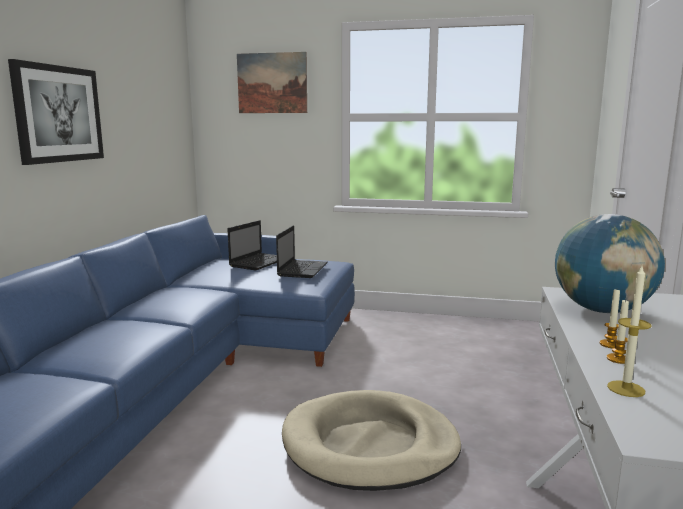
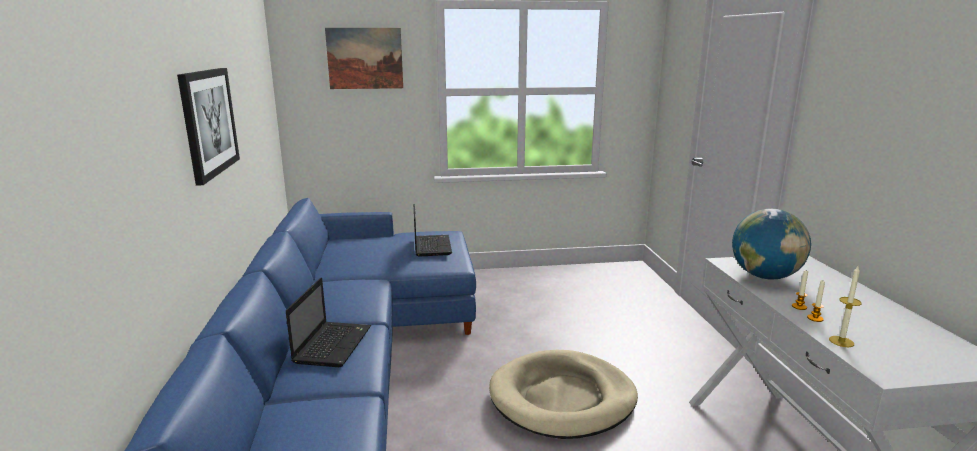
camera: 20 degrees left, 5 degrees up
laptop [227,220,277,271] -> laptop moved to [286,278,371,367]

